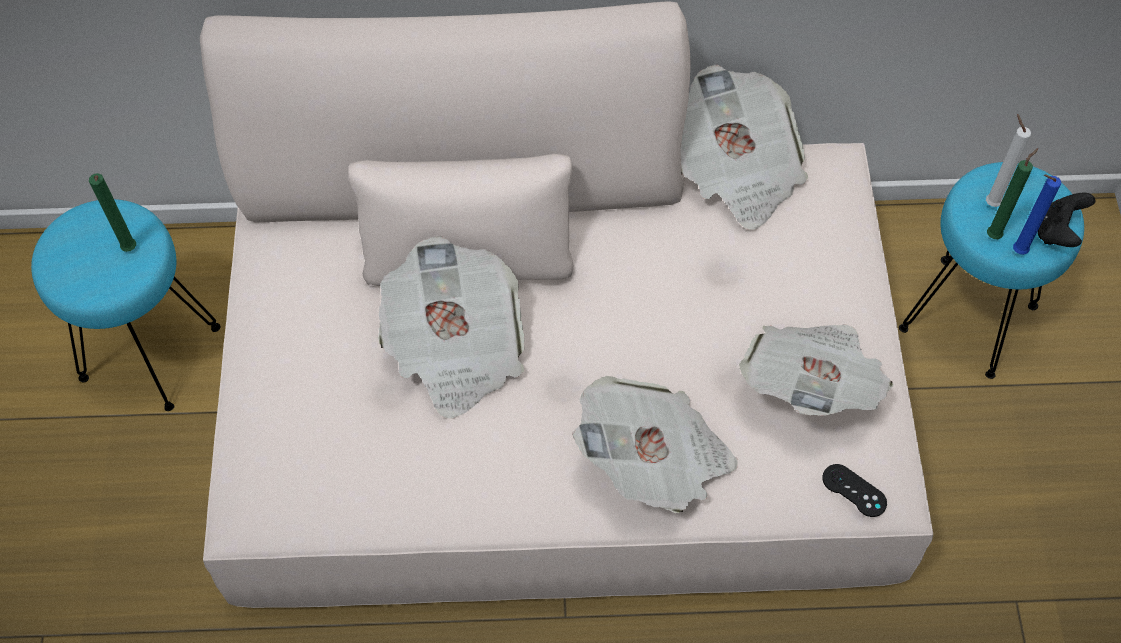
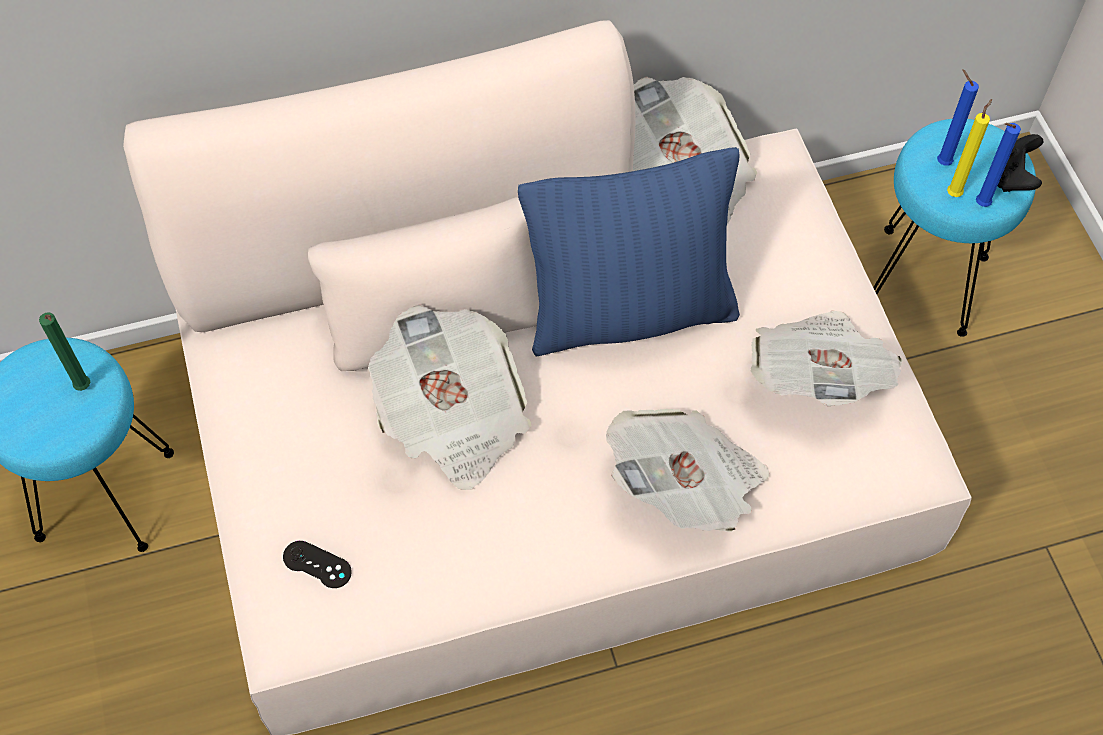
camera: 15 degrees left, 0 degrees up
black game controller [822,464,887,517] -> black game controller moved to [283,541,352,588]
white candle [986,114,1031,207] -> blue candle [937,69,979,166]
green candle [987,148,1038,239] -> yellow candle [947,99,992,197]
none -> blue pillow [518,147,740,357]

